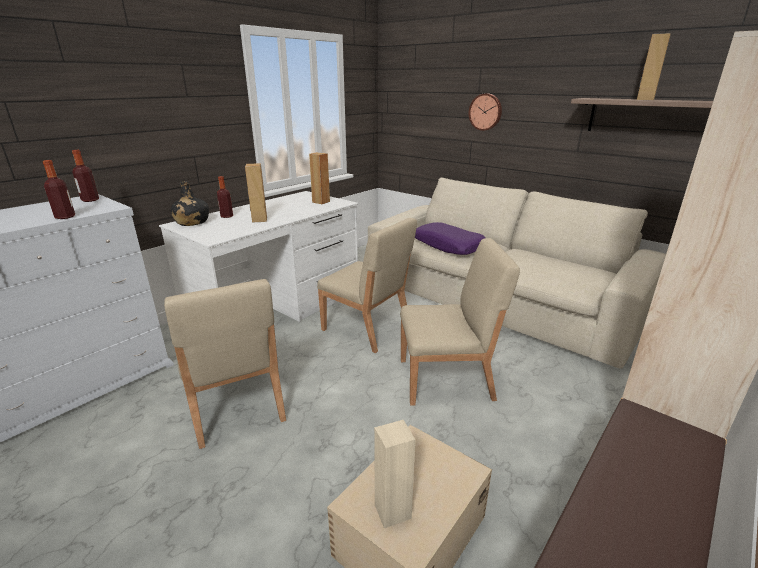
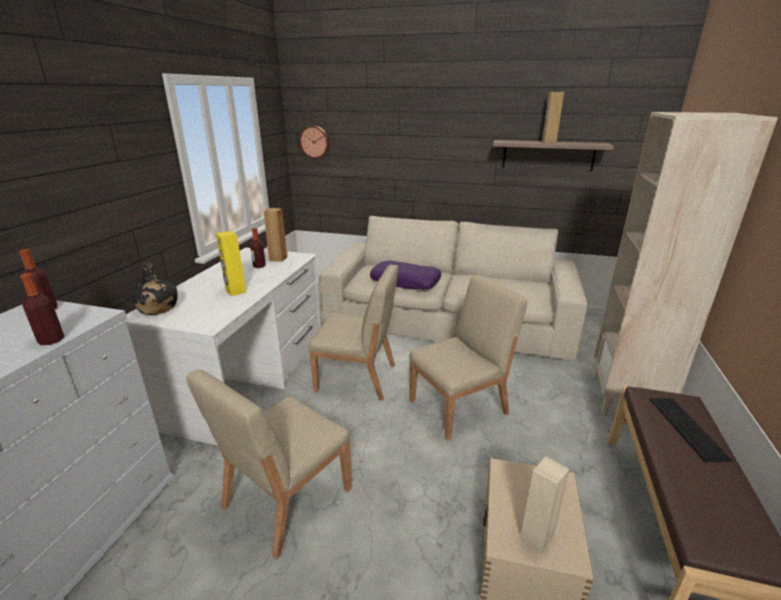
camera: 25 degrees left, 0 degrees up
beige chair [164,279,286,449] -> beige chair turned 90 degrees clockwise [186,369,351,559]
bottle [217,176,233,218] -> bottle moved to [250,228,266,268]
brown speaker [245,163,267,223] -> yellow speaker [216,231,246,296]
wall clock [469,93,502,131] -> wall clock moved to [299,126,329,158]
none -> keyboard [650,398,732,462]

